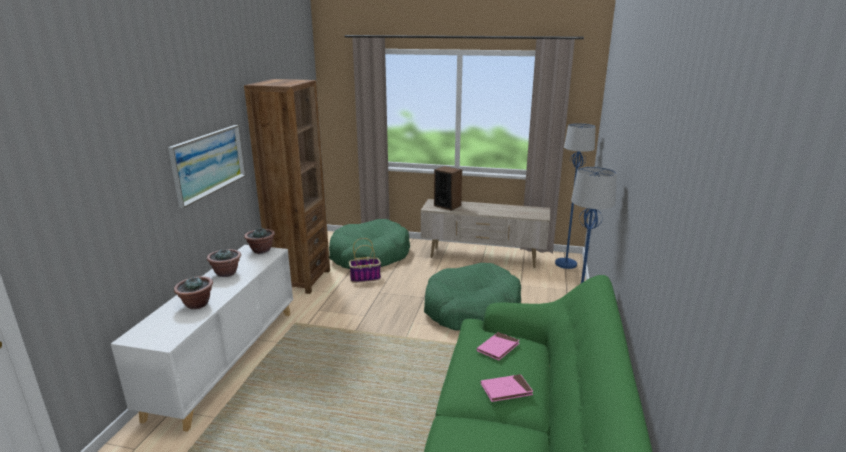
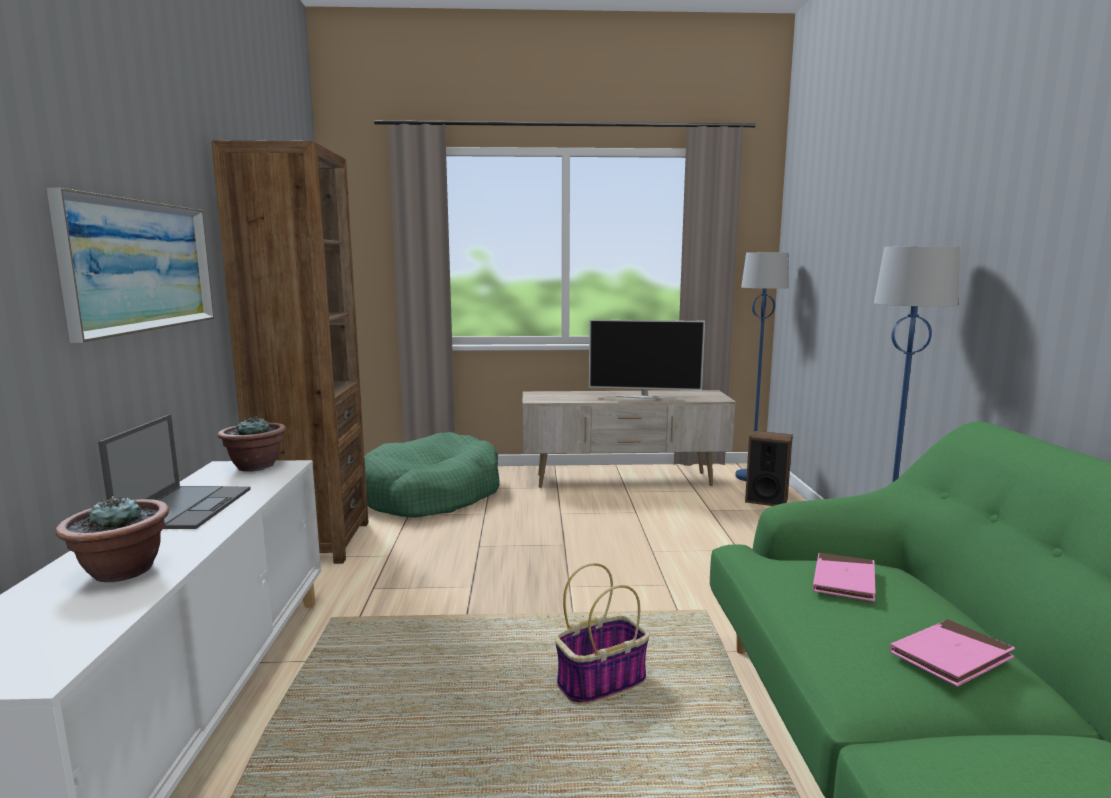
camera: 15 degrees left, 10 degrees down
potted plant [207,249,241,277] -> laptop [98,414,251,529]
basket [349,238,381,283] -> basket moved to [555,563,650,705]
green dog bed [424,263,521,331] -> none
speaker [434,166,462,211] -> speaker moved to [745,431,793,506]
none -> television [589,320,705,399]

